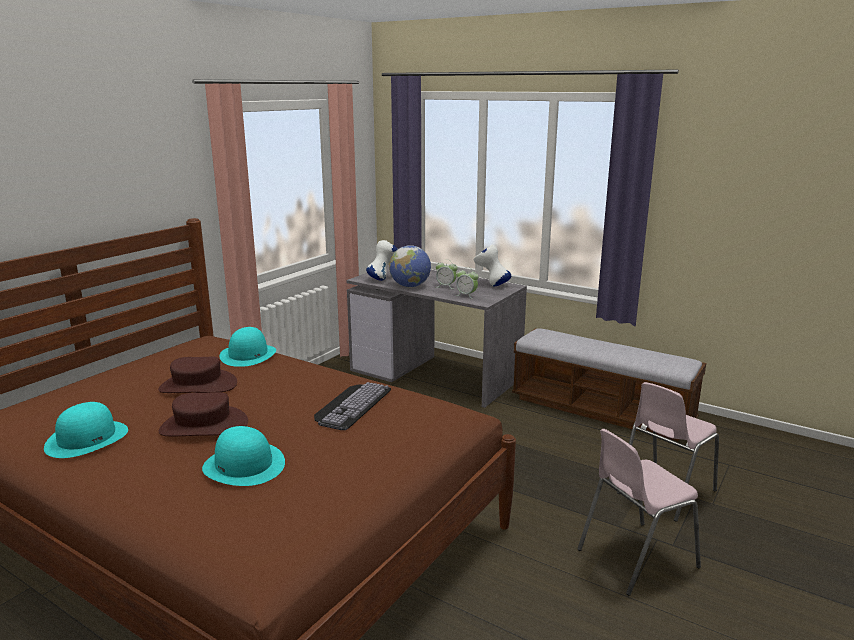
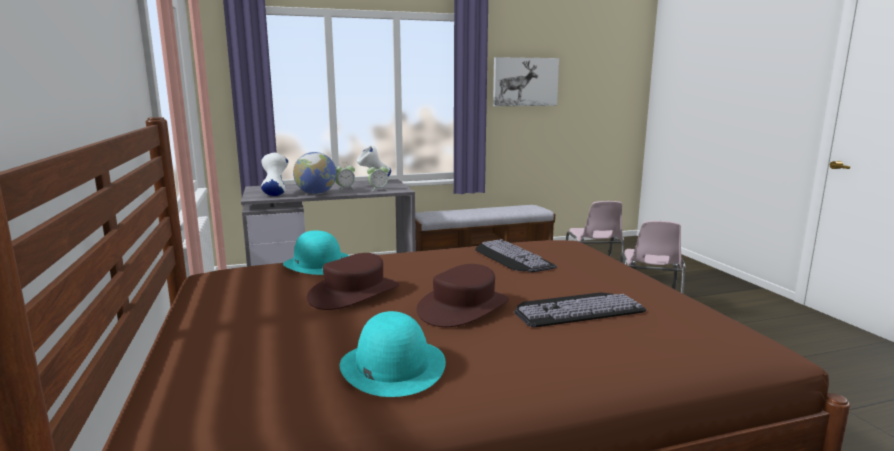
camera: 50 degrees left, 5 degrees down
turquoise hat [202,426,285,486] -> keyboard [514,292,646,327]
none -> picture [493,57,559,106]

